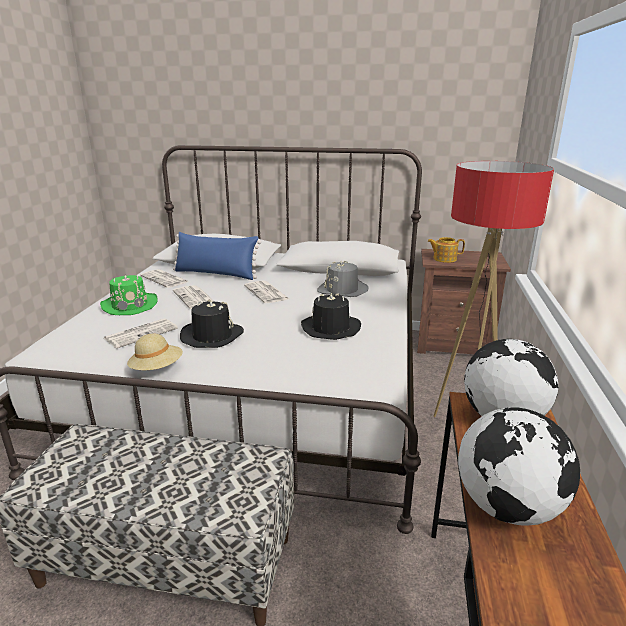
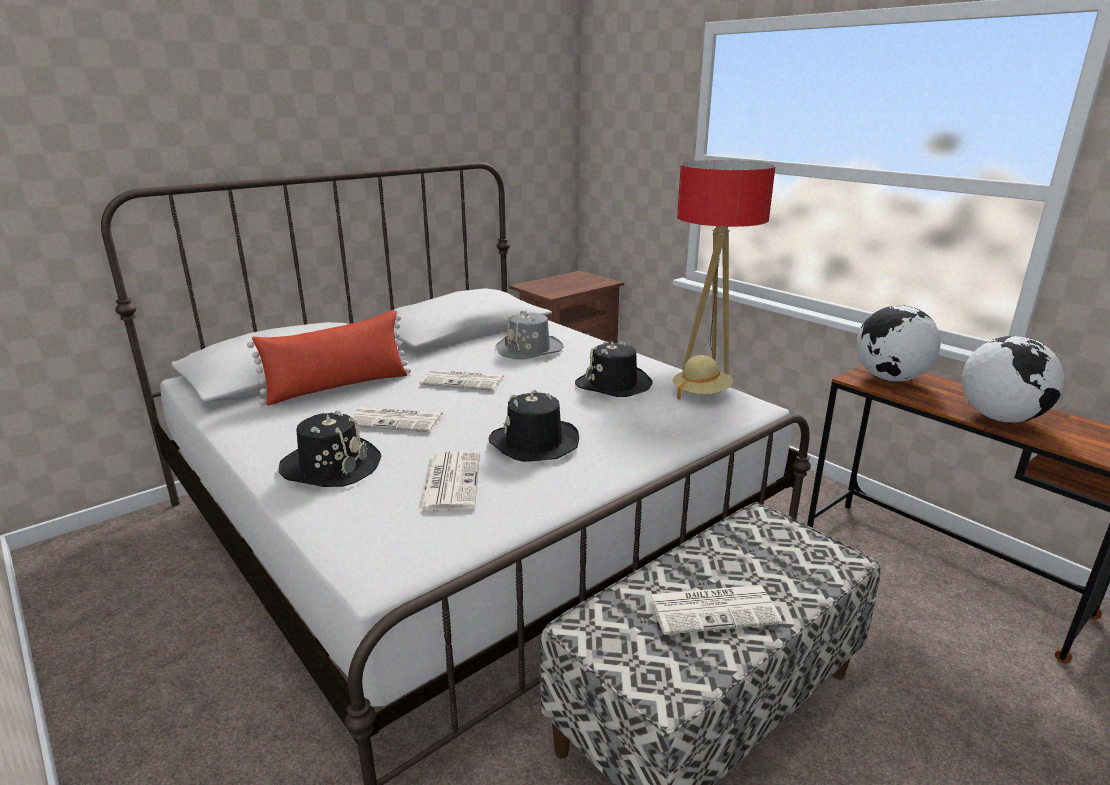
camera: 50 degrees left, 0 degrees up
green hat [100,275,158,315] -> black hat [278,410,381,487]
beige hat [127,333,183,370] -> beige hat moved to [673,355,733,400]
newspaper [140,269,188,288] -> newspaper moved to [649,585,783,635]
blue pillow [173,232,261,280] -> red pillow [247,310,411,405]
teapot [428,237,465,263] -> none

